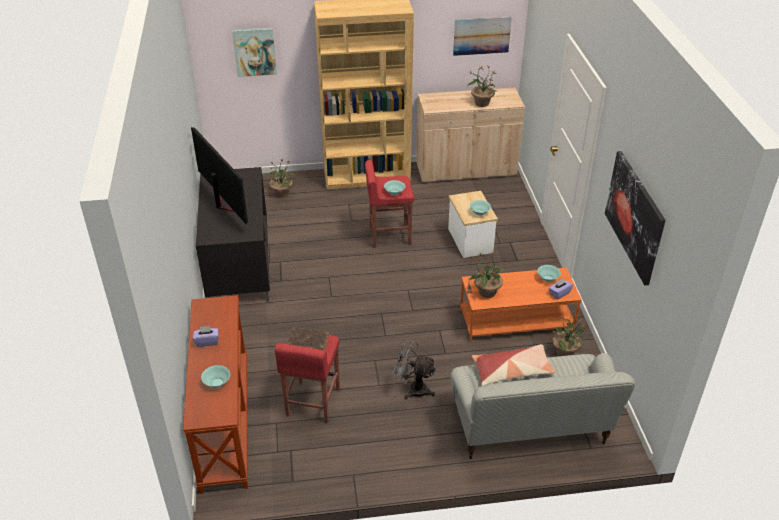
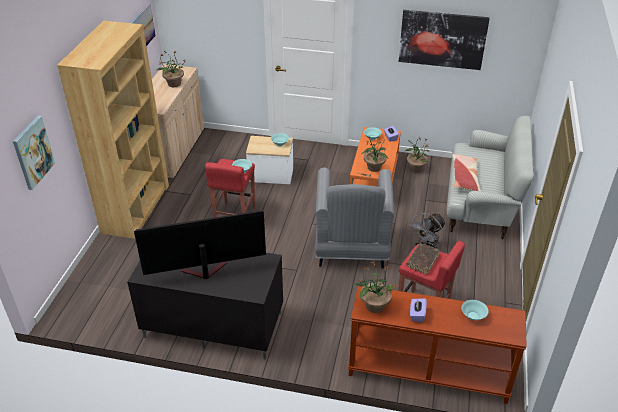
camera: 70 degrees left, 0 degrees up
potted plant [269,158,295,198] -> potted plant moved to [354,263,398,313]
none -> grey armchair [315,167,394,269]

